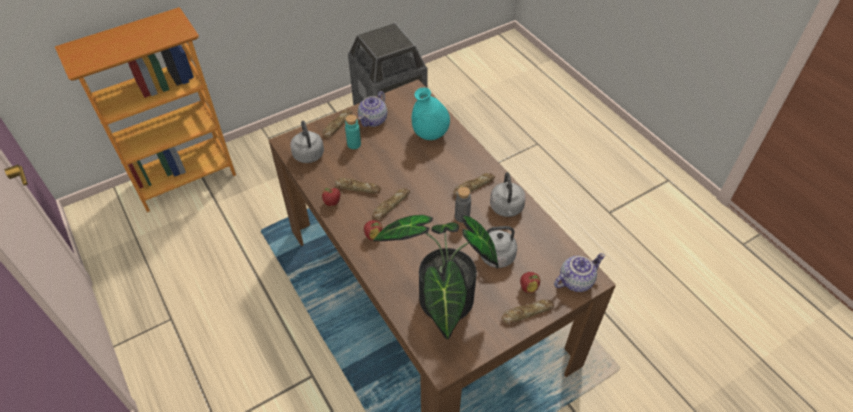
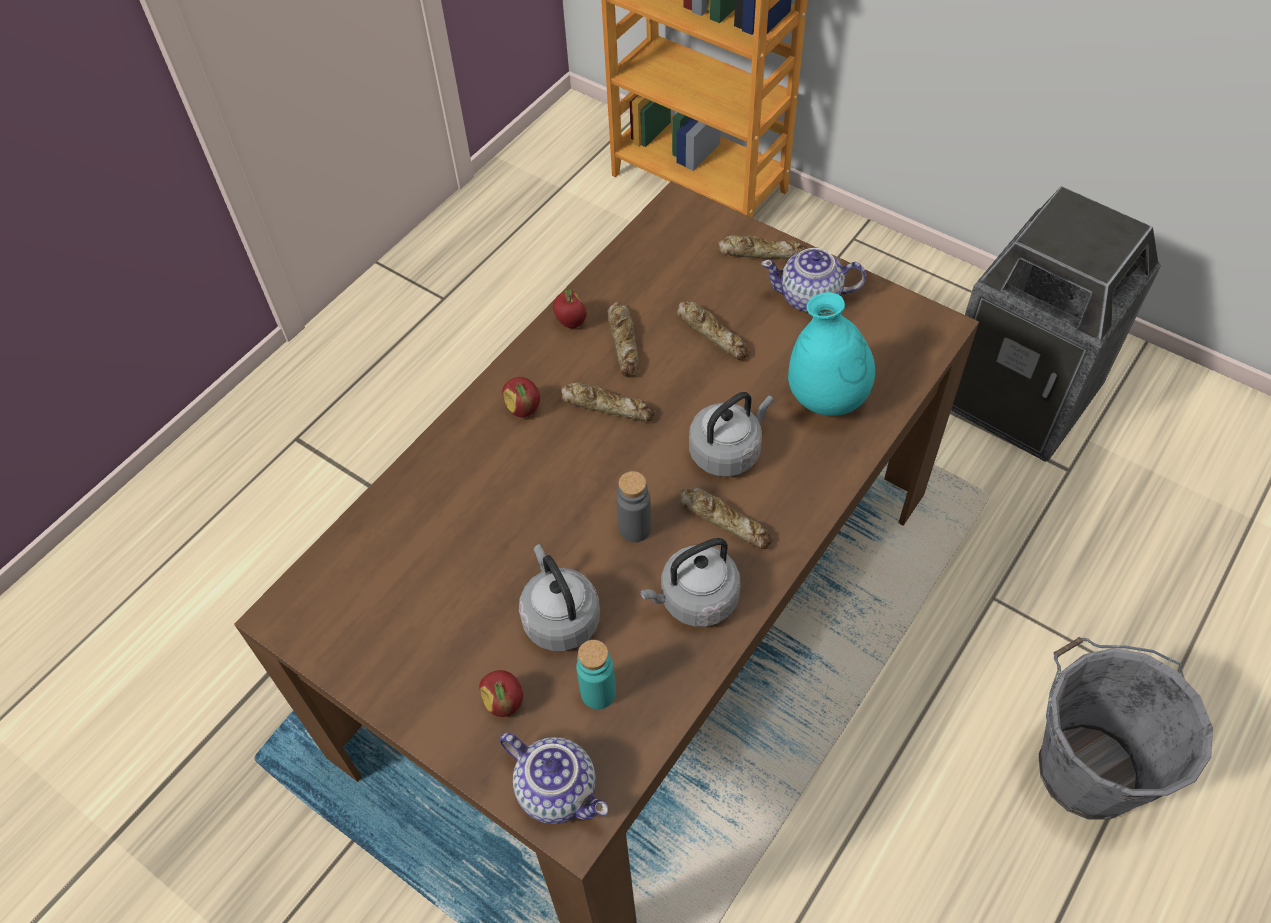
camera: 70 degrees right, 5 degrees up
grey kettle [290,121,324,163] -> grey kettle moved to [689,392,774,477]
turquoise bottle [345,114,361,149] -> turquoise bottle moved to [576,640,616,709]
potted plant [373,215,498,340] -> none
bread [502,299,554,324] -> bread moved to [677,301,750,361]
none -> grey bucket [1039,637,1213,819]

